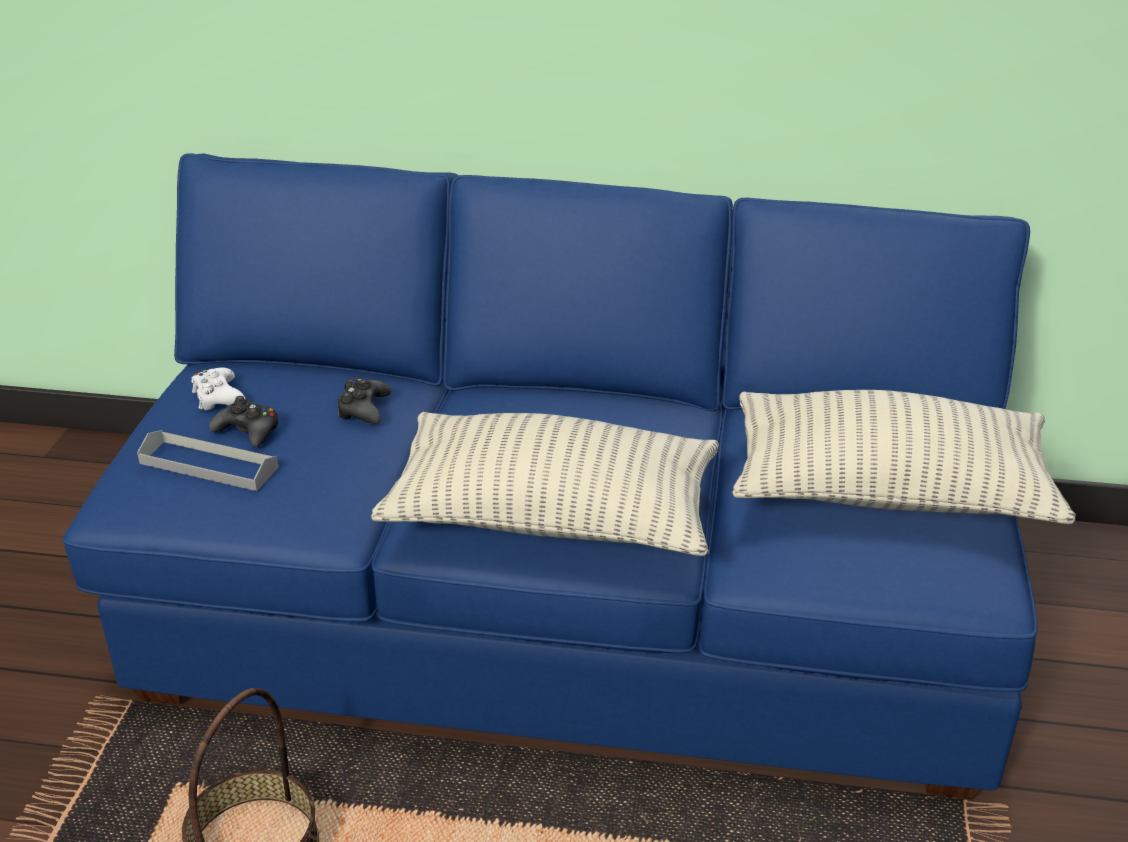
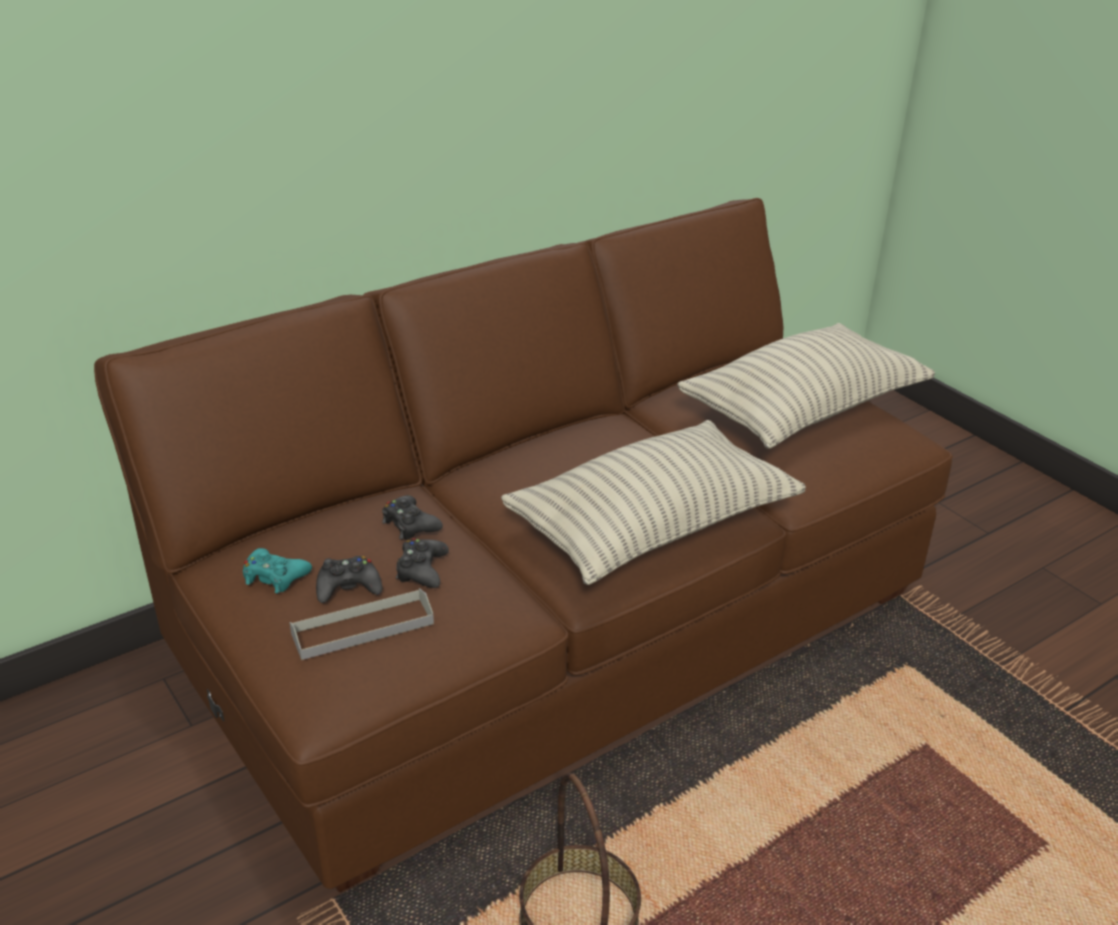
camera: 45 degrees left, 0 degrees up
blue sofa [62,153,1037,799] -> brown sofa [94,198,953,892]
white game controller [191,368,246,410] -> turquoise game controller [243,548,312,594]
none -> black game controller [396,538,449,588]

